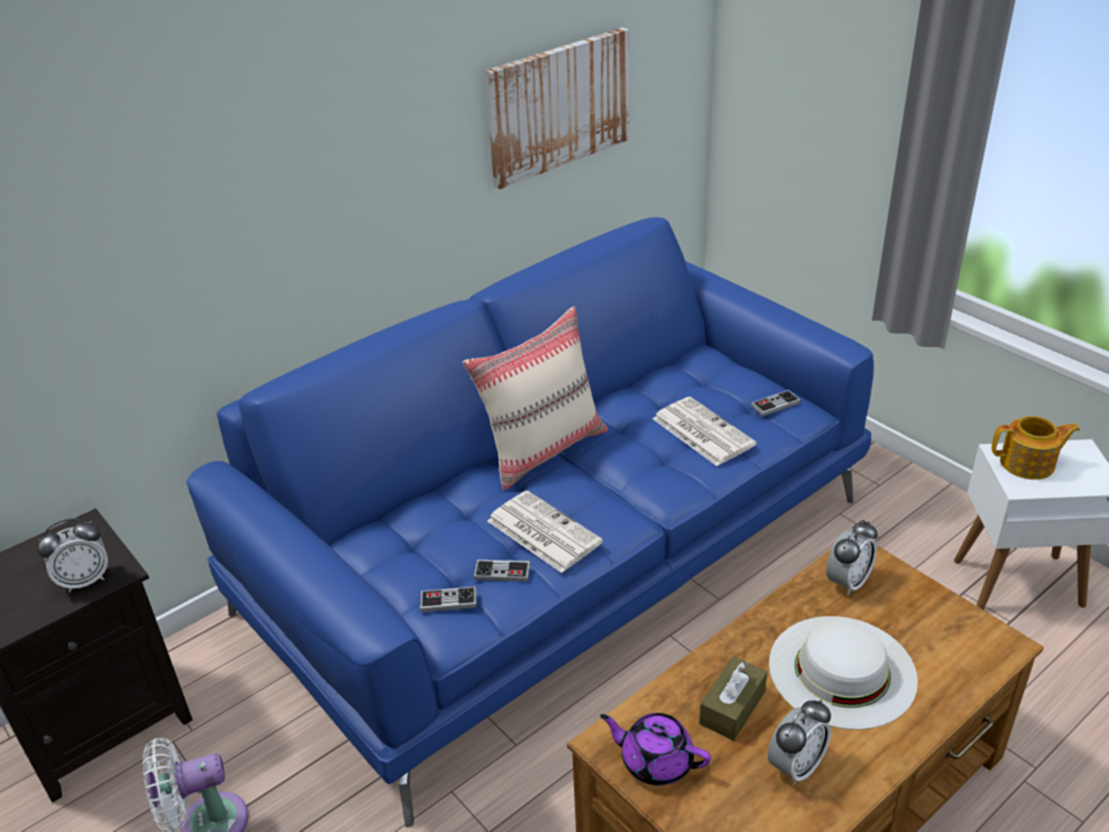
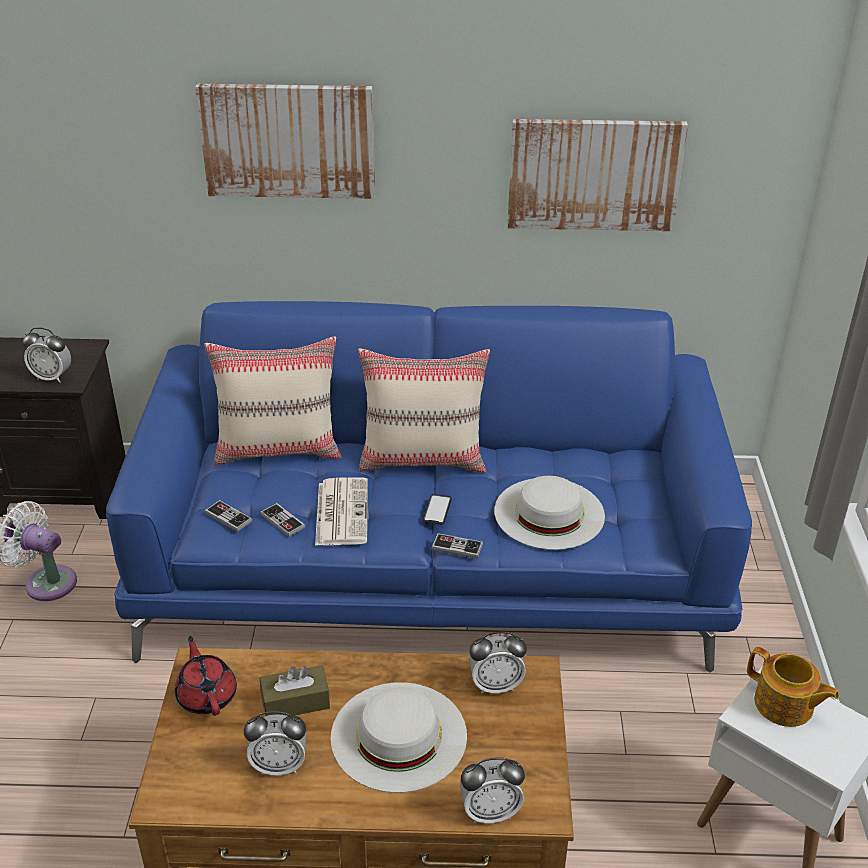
camera: 40 degrees right, 0 degrees up
purple teapot [600,713,711,786] -> red teapot [175,636,237,716]
newspaper [653,397,757,466] -> white hat [494,476,605,550]
game controller [751,390,801,416] -> game controller moved to [431,533,483,559]
none -> picture [195,84,375,199]
none -> beige pillow [204,337,341,465]
none -> phone [423,494,452,525]
none -> alarm clock [460,758,525,823]

